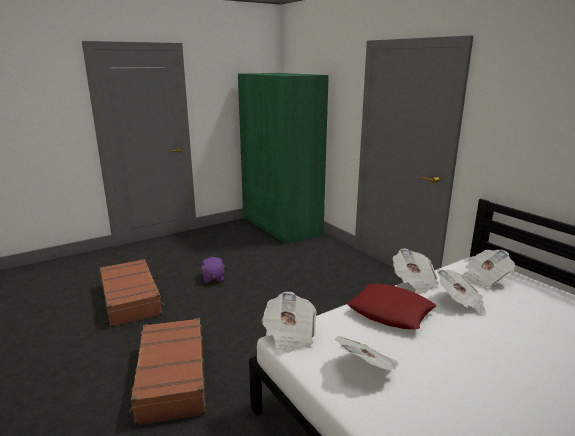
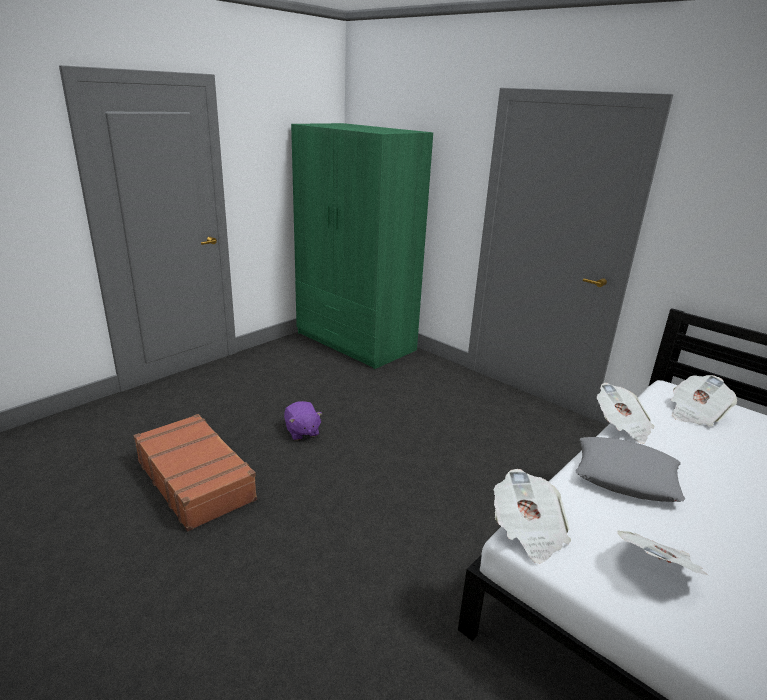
camera: 15 degrees left, 5 degrees up
brown suitcase [129,318,206,426] -> none
red pillow [347,284,436,329] -> grey pillow [576,437,685,502]
newspaper [437,269,486,314] -> none

